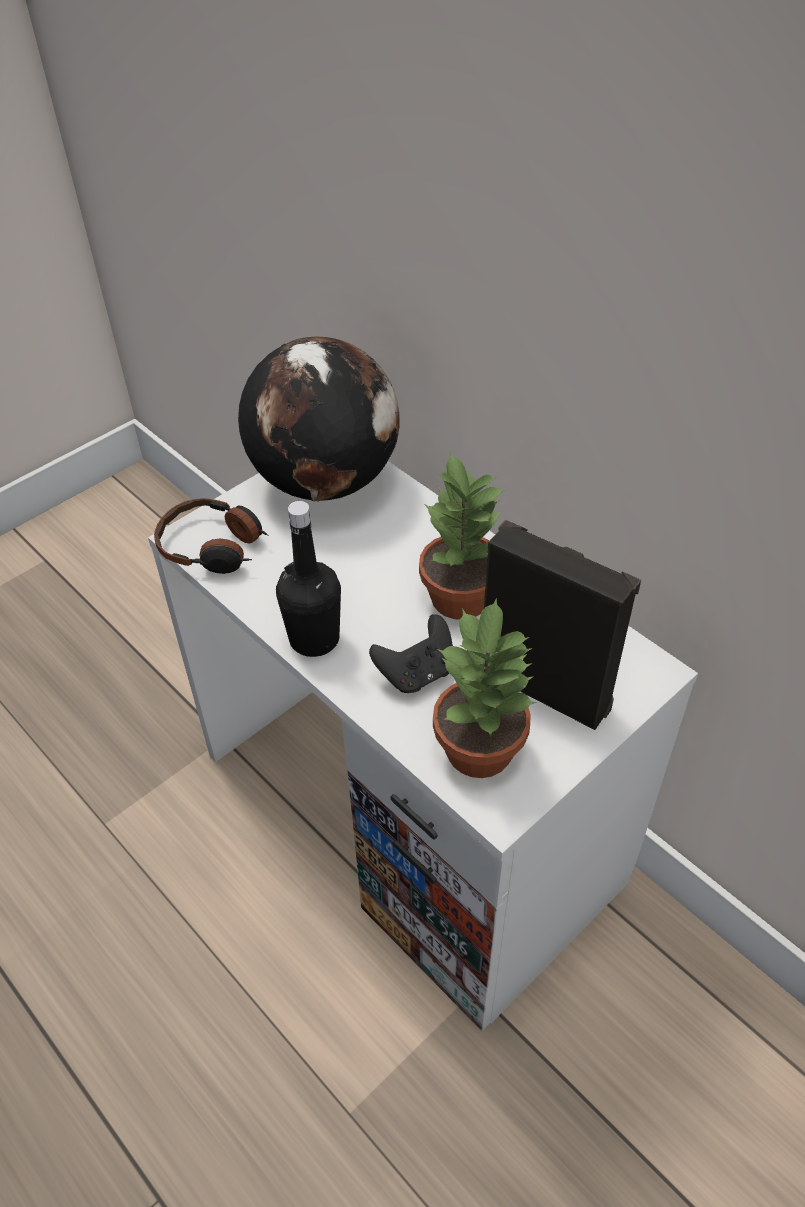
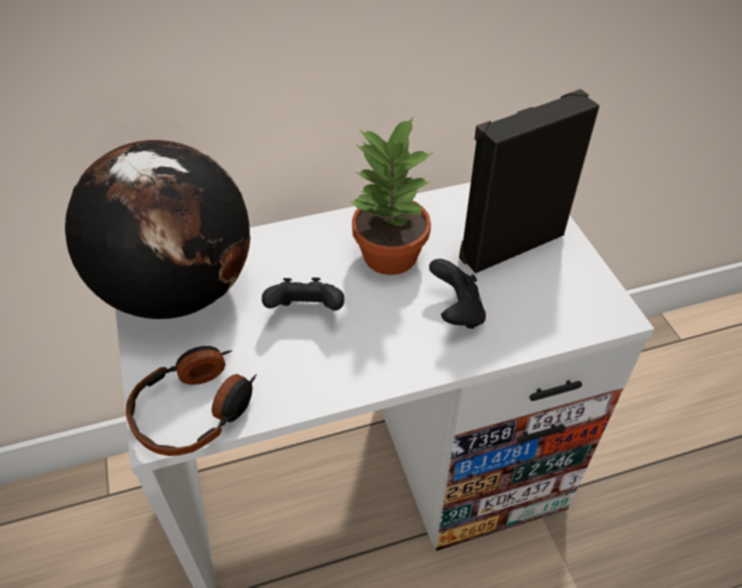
camera: 65 degrees left, 0 degrees up
black bottle [276,501,341,657] -> none
potted plant [433,597,537,778] -> none
none -> black game controller [262,277,344,311]

